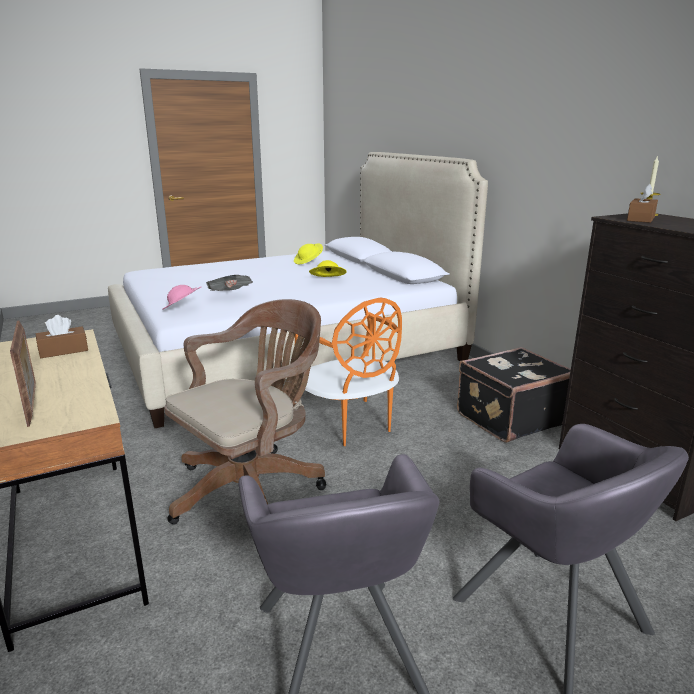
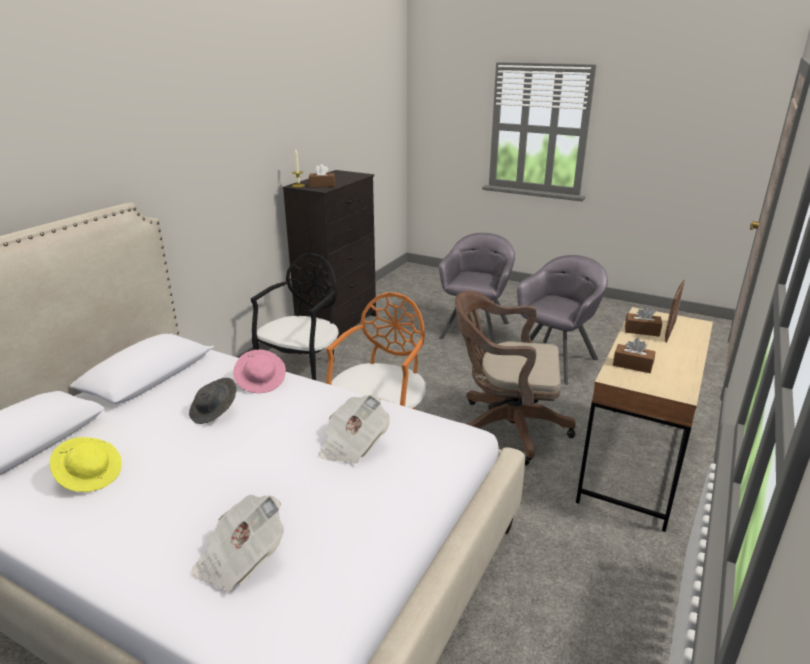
camera: 125 degrees left, 5 degrees up
pink hat [162,285,201,310] -> pink hat moved to [233,350,286,393]
yellow hat [309,260,346,277] -> grey hat [189,378,237,424]
black suitcase [457,347,571,443] -> black chair [251,253,339,380]
none -> newspaper [192,495,284,592]
none -> brown tissue box [625,306,662,336]

